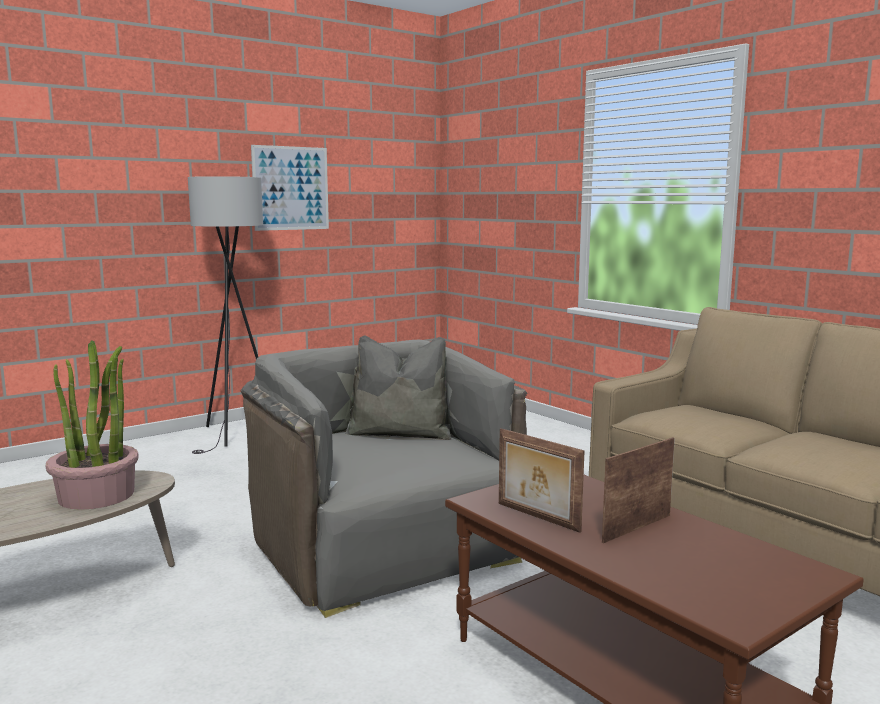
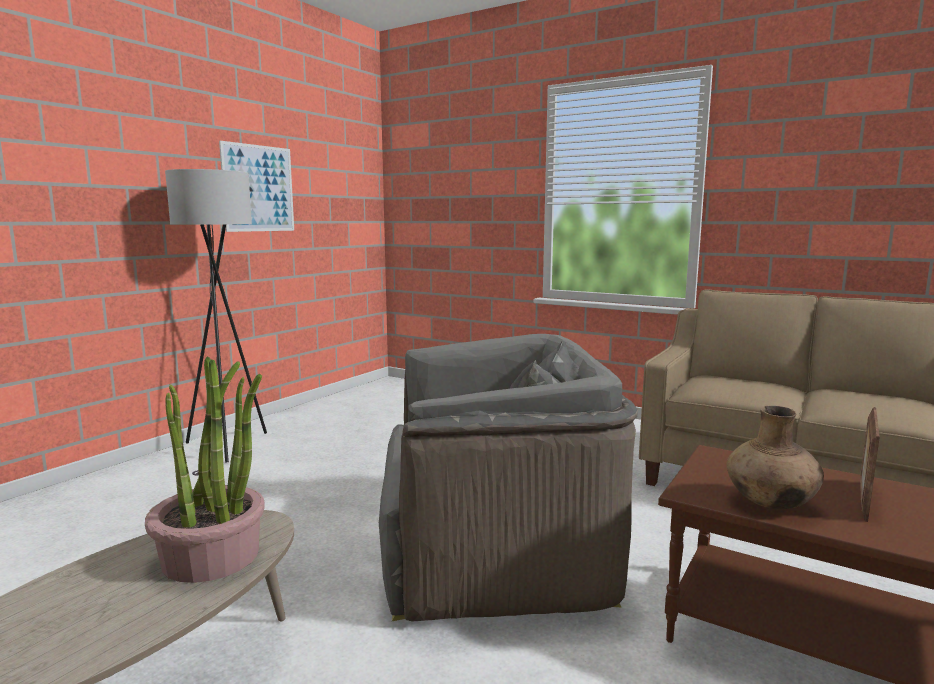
camera: 20 degrees left, 0 degrees up
grey armchair [240,335,527,618] -> grey armchair turned 135 degrees clockwise [379,334,638,622]
picture frame [499,428,585,533] -> brown vase [726,406,824,509]

